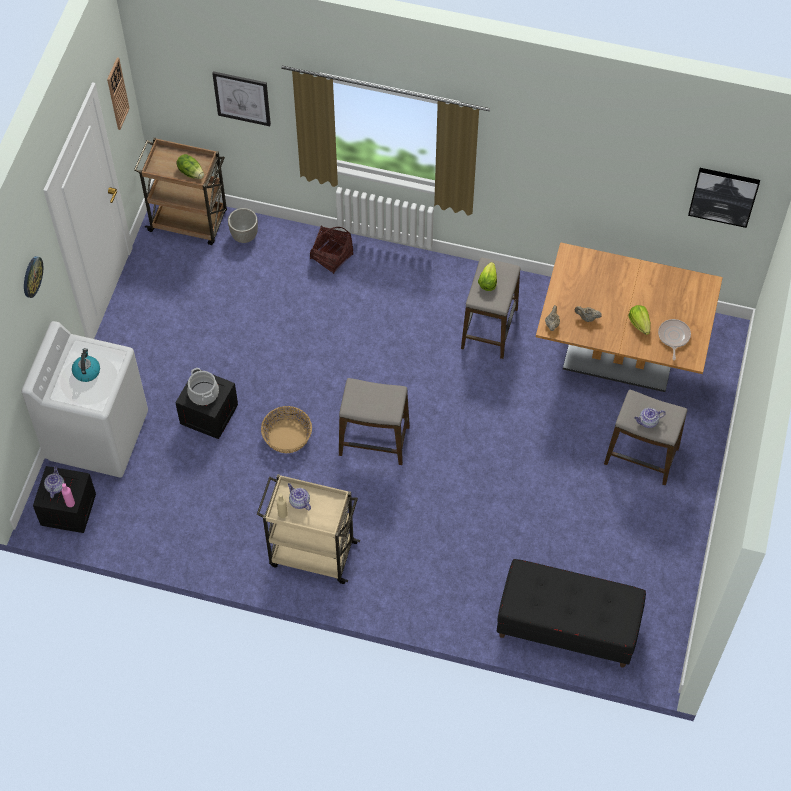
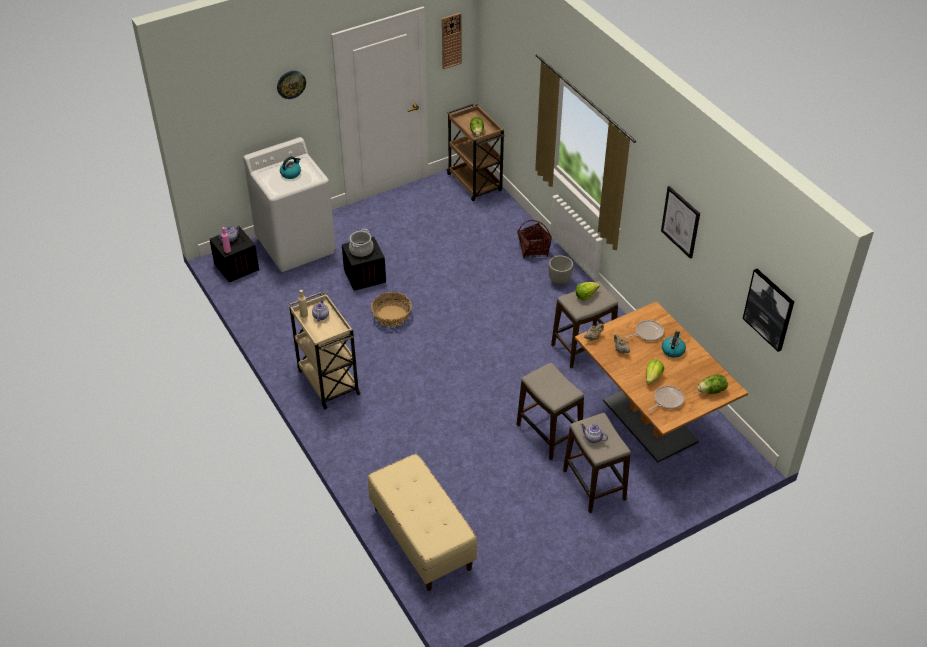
camera: 45 degrees right, 15 degrees down
picture [212,71,271,126] -> picture moved to [661,186,700,259]
planter [228,208,258,243] -> planter moved to [549,256,573,285]
stool [339,378,410,465] -> stool moved to [517,363,584,460]
black bench [497,559,646,668] -> beige bench [368,454,478,591]
none -> frying pan [625,320,664,341]
none -> kettle [662,331,686,358]
none -> lettuce [697,375,728,394]

